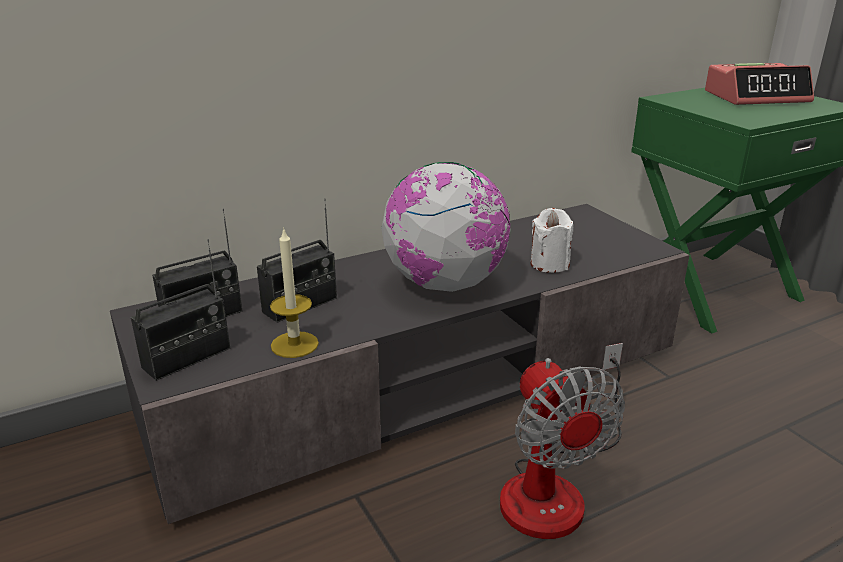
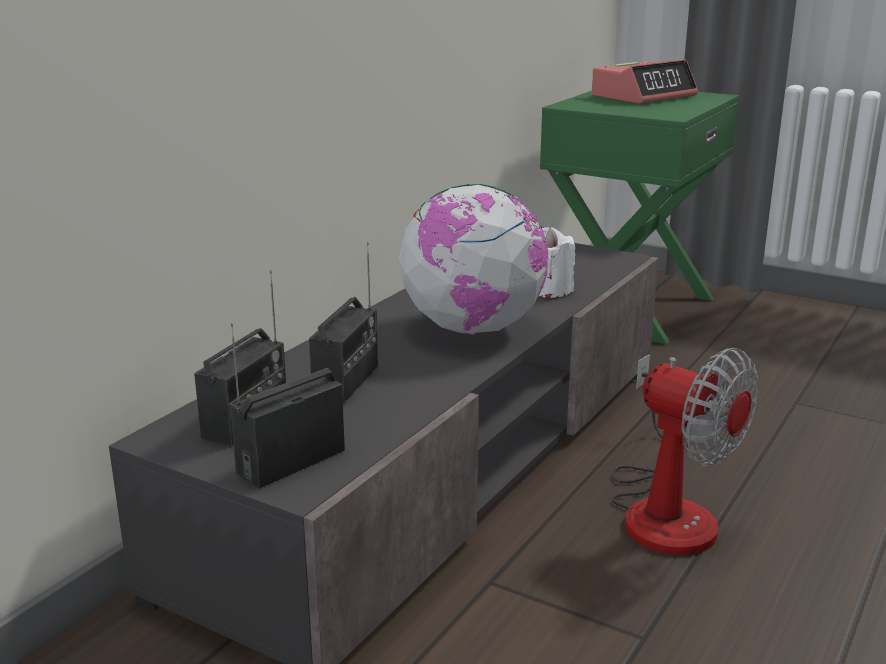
camera: 30 degrees left, 5 degrees down
radio [131,239,230,381] -> radio turned 150 degrees counterclockwise [230,323,345,489]
candle [270,227,319,358] -> none

